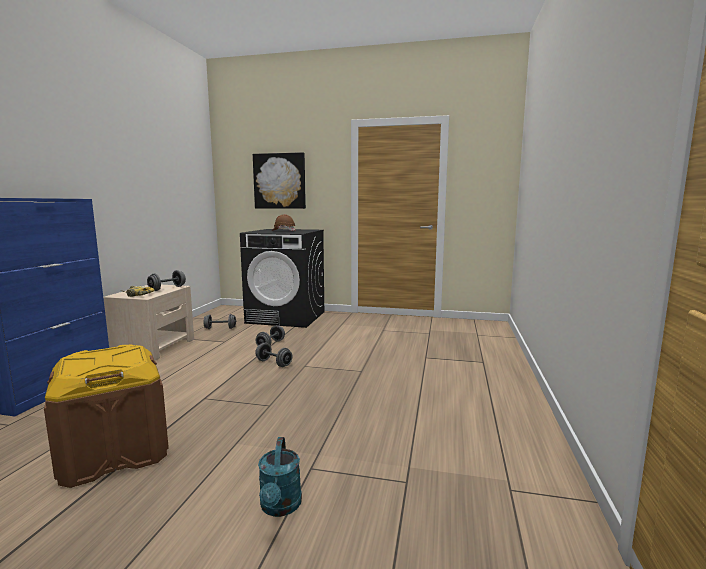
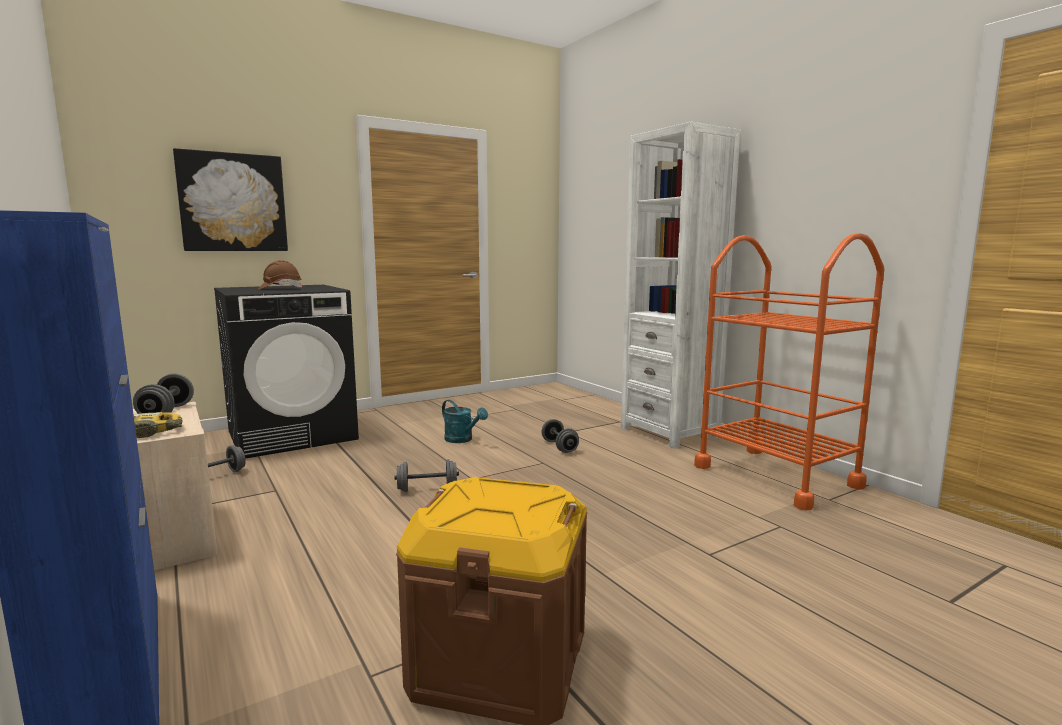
camera: 45 degrees left, 0 degrees up
grey dumbbell [256,325,285,346] -> grey dumbbell moved to [542,419,579,453]
turquoise watering can [258,437,302,517] -> turquoise watering can moved to [442,400,488,443]
none -> white bookcase [621,122,741,449]
none -> orange cart [694,233,884,511]

